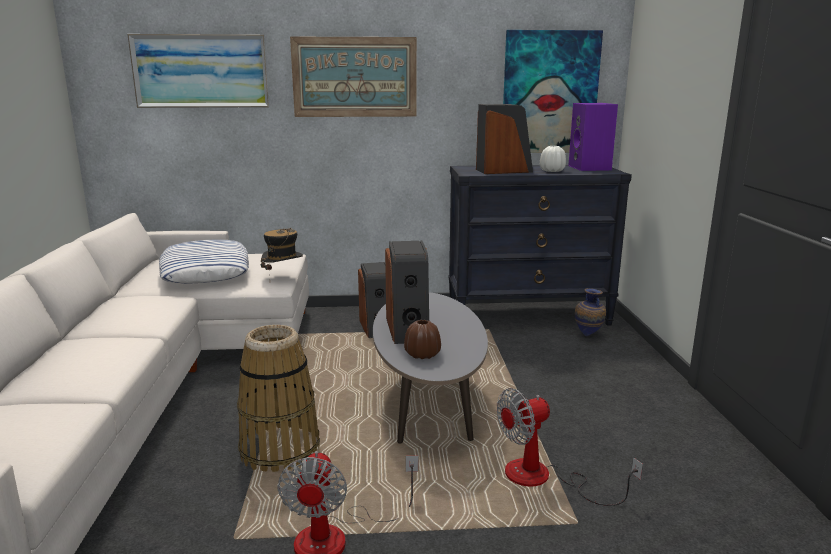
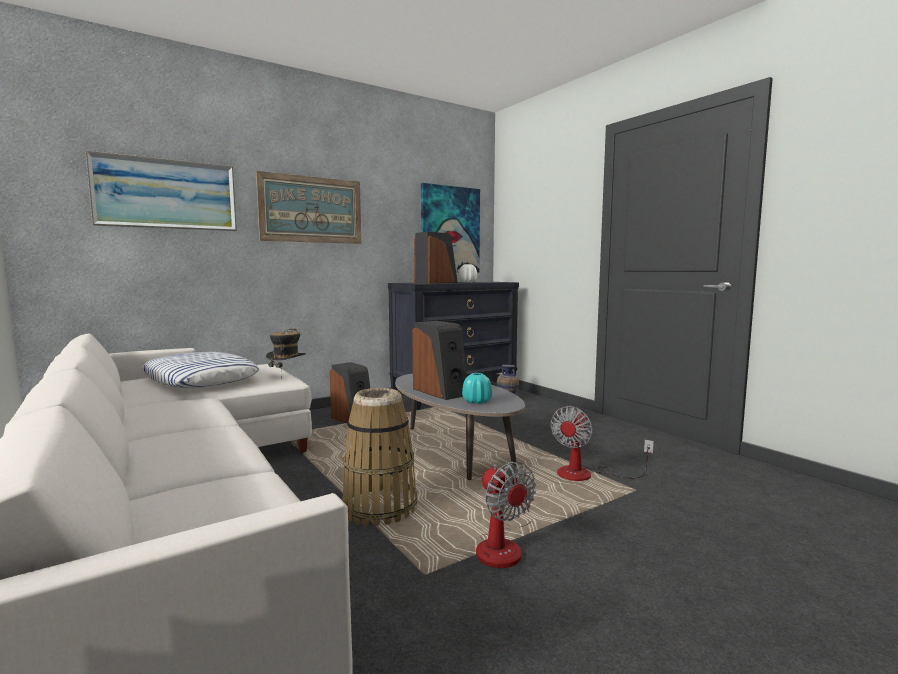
camera: 30 degrees left, 10 degrees down
brown vase [404,320,441,359] -> turquoise vase [462,373,492,404]
purple speaker [568,103,618,171] -> none

